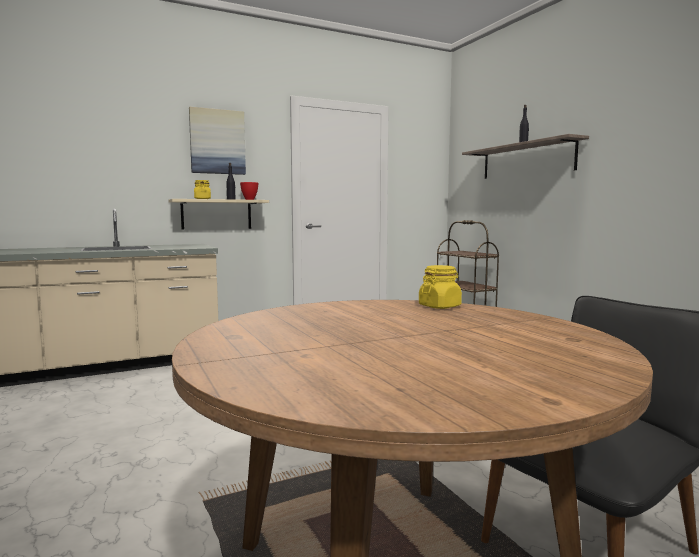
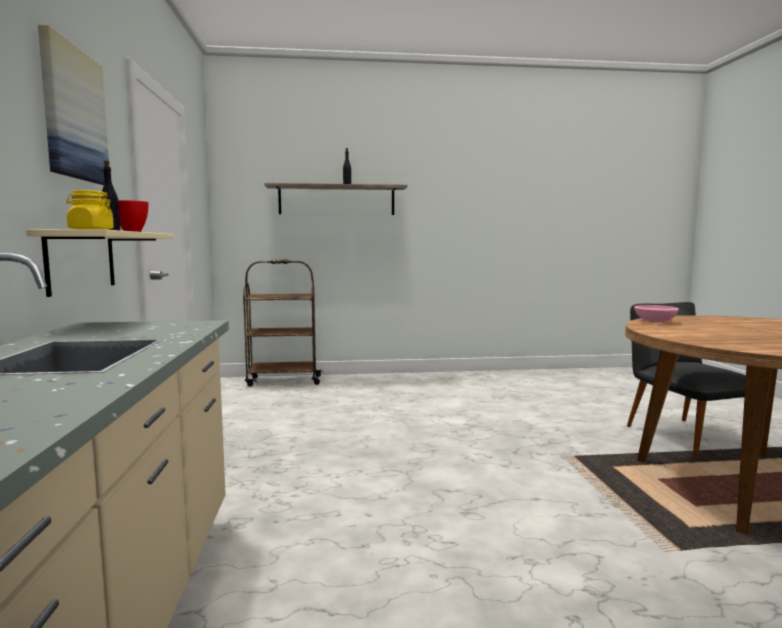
camera: 70 degrees left, 0 degrees up
yellow jar [419,265,462,309] -> pink bowl [634,305,679,323]

